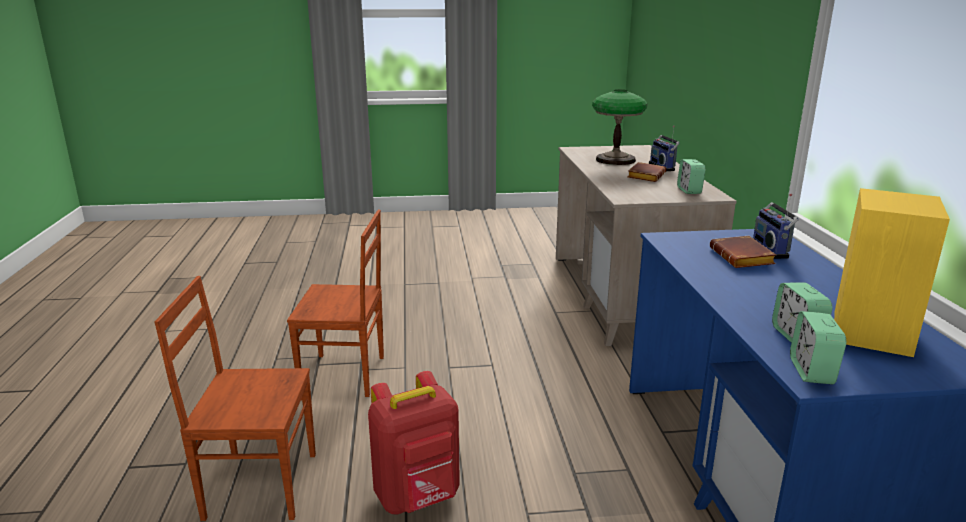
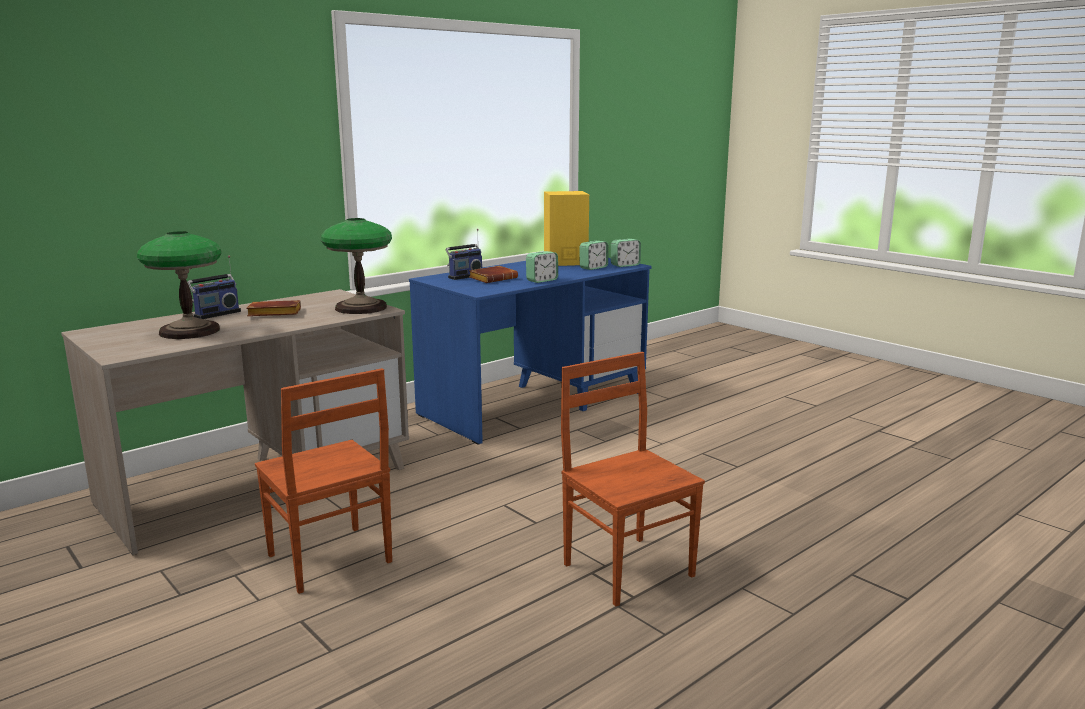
camera: 125 degrees left, 5 degrees down
brown chair [154,276,316,521] -> brown chair moved to [255,368,392,594]
red backpack [368,371,460,514] -> none
alarm clock [677,159,706,194] -> alarm clock moved to [526,251,558,283]
none -> table lamp [321,218,392,314]

